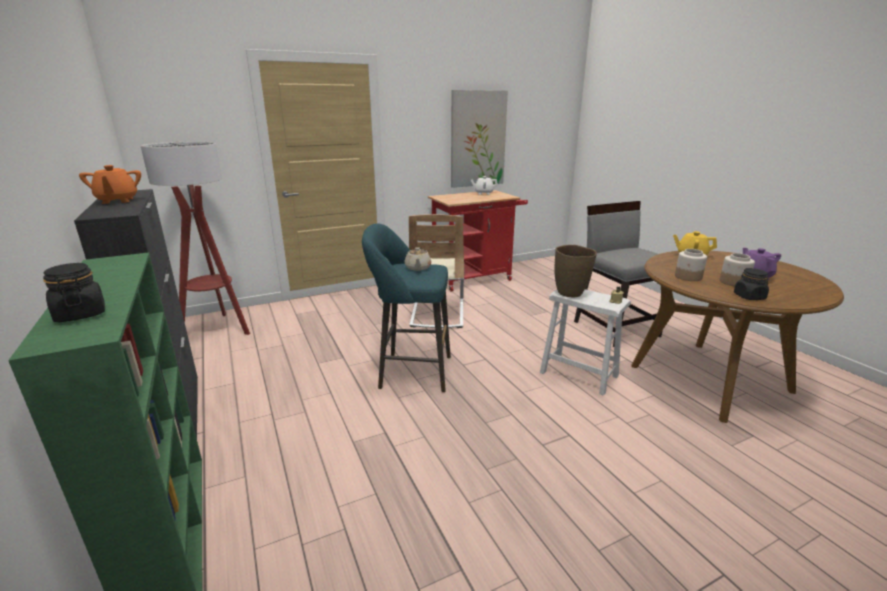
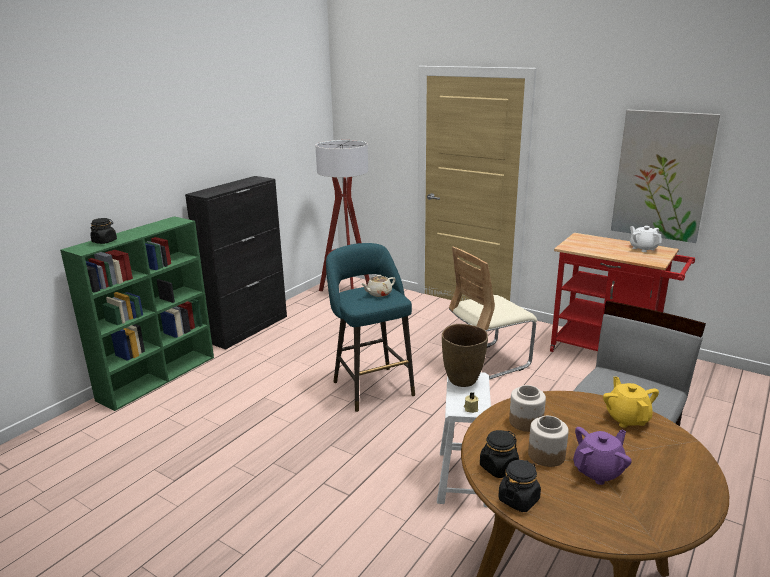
camera: 60 degrees right, 0 degrees up
orange teapot [79,165,141,204] -> none
none -> black jar [498,460,541,512]

